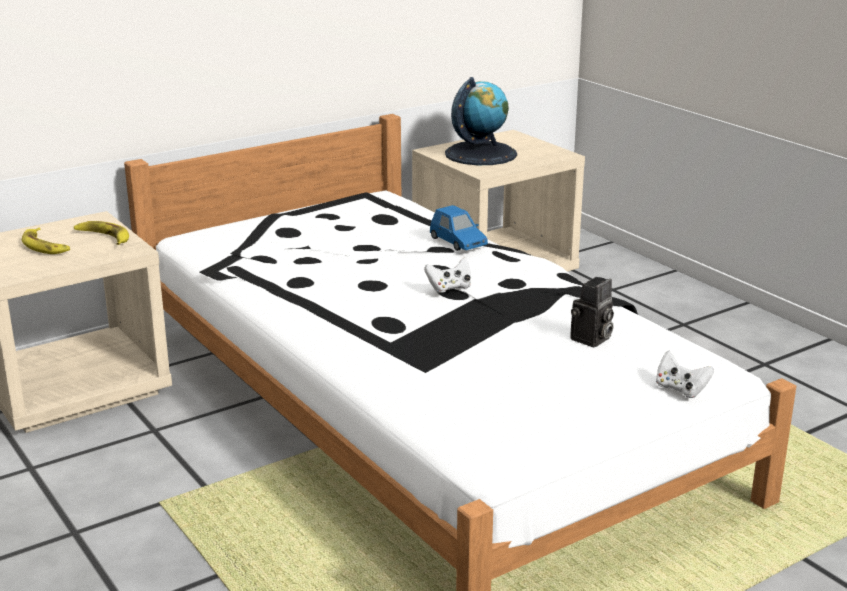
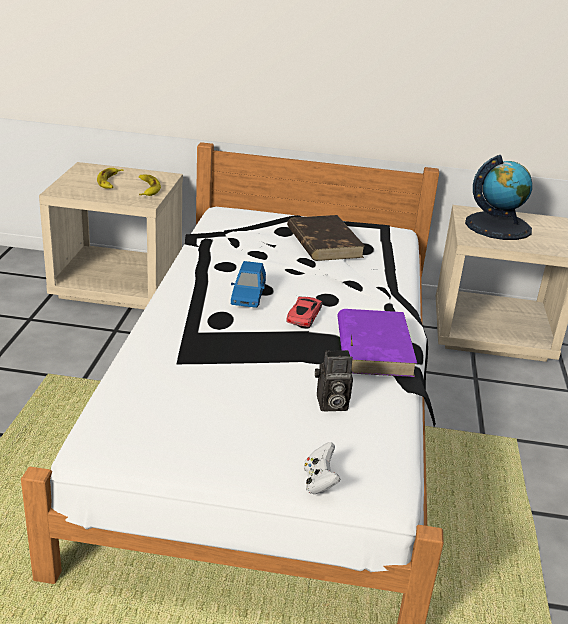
camera: 40 degrees right, 5 degrees up
white game controller [424,258,471,293] -> red toy car [286,297,322,327]
blue toy car [430,205,488,251] -> blue toy car moved to [231,261,266,308]
none -> brown book [287,215,365,261]
none -> purple book [337,309,417,377]

